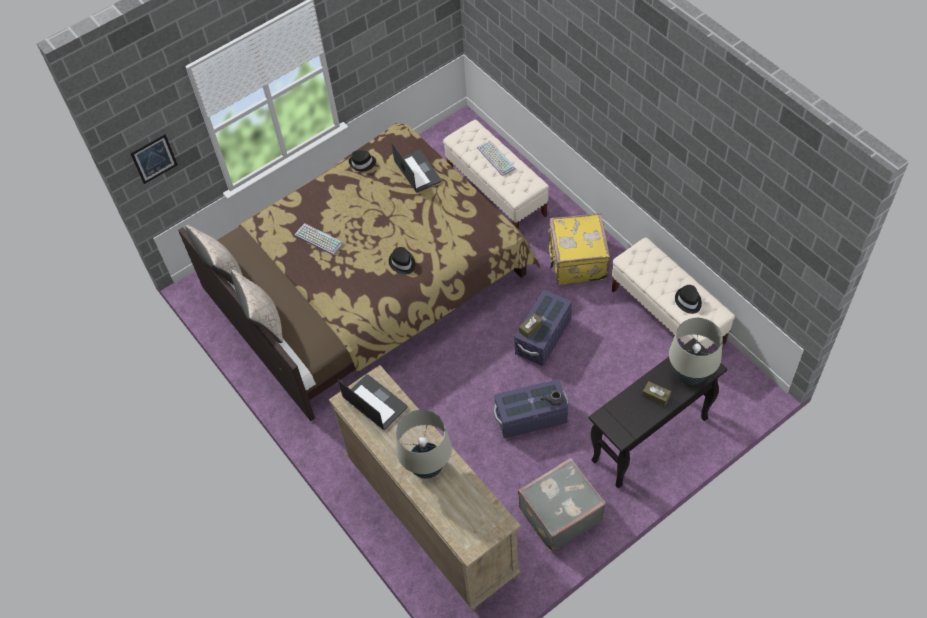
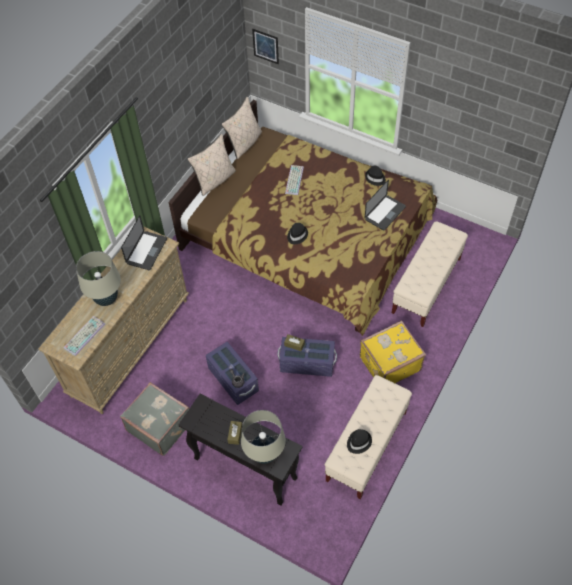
camera: 65 degrees right, 0 degrees up
keyboard [477,140,516,176] -> keyboard moved to [64,316,105,356]

